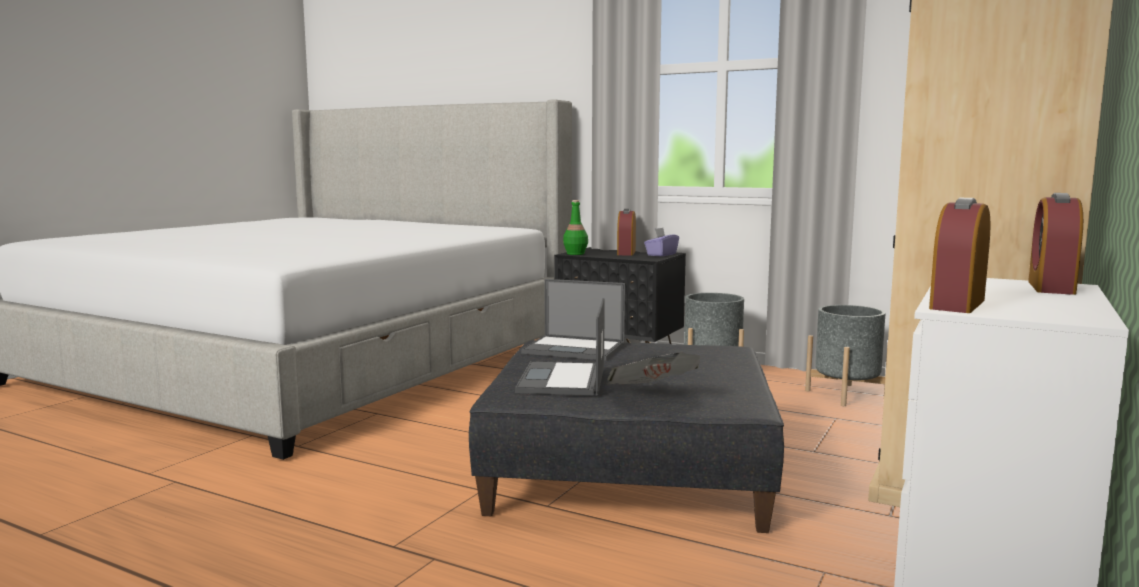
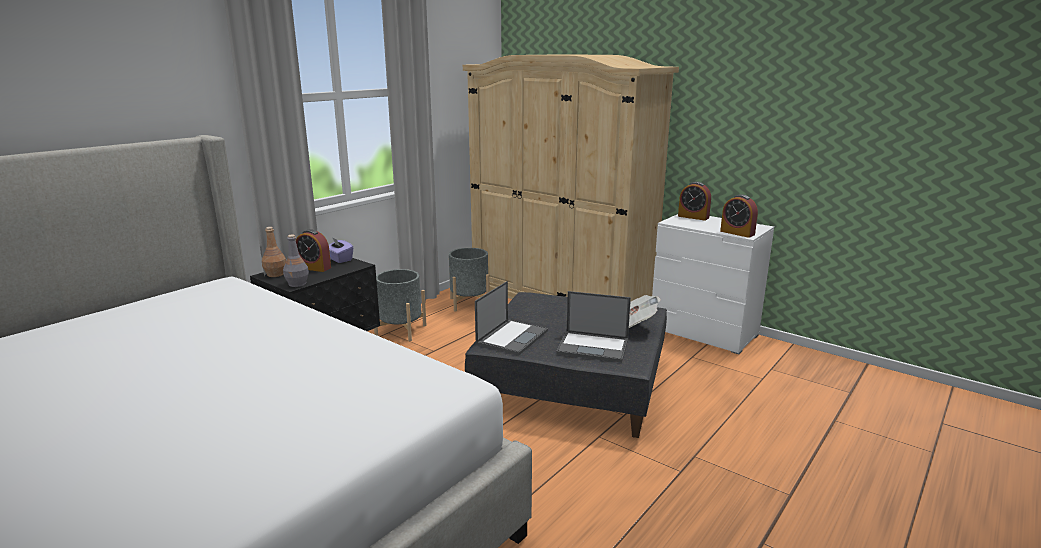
camera: 80 degrees left, 10 degrees up
green bottle [563,200,588,255] -> grey bottle [283,234,309,287]
none -> brown bottle [262,227,286,277]

